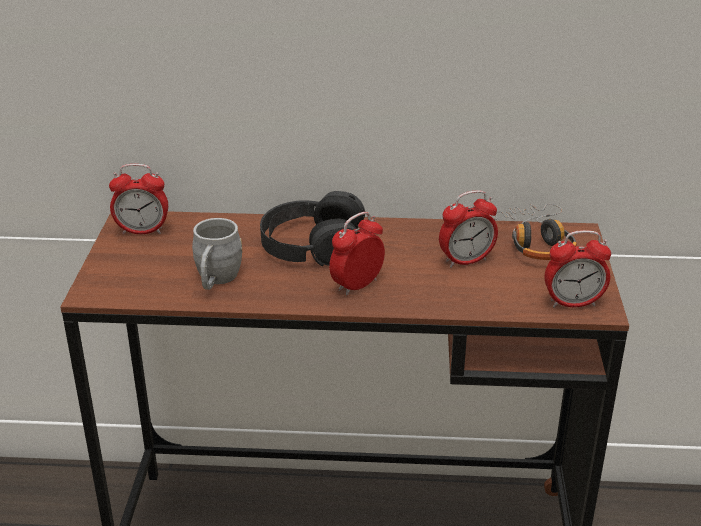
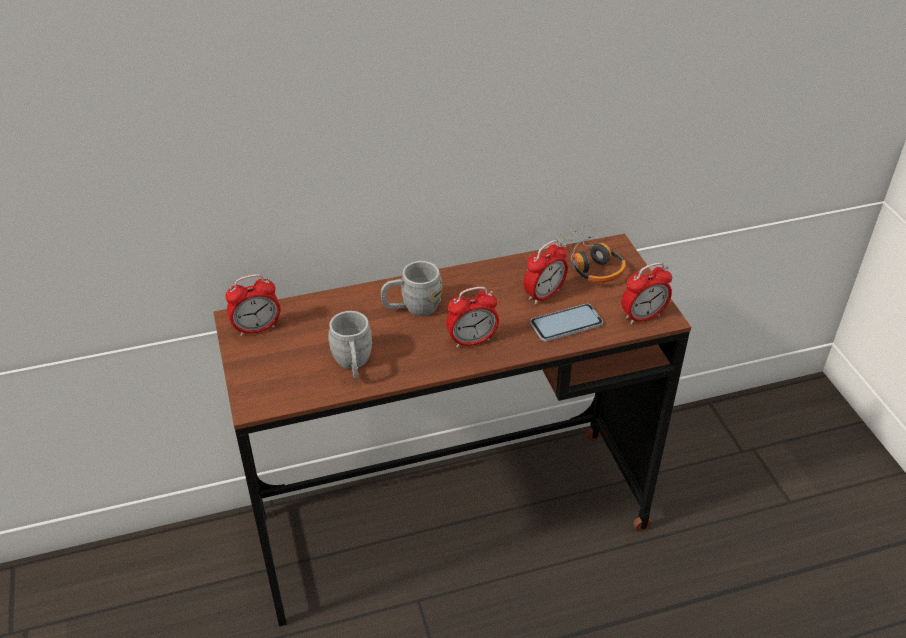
camera: 20 degrees left, 10 degrees up
black headphones [260,191,365,266] -> grey mug [381,261,443,316]
alarm clock [329,212,385,296] -> alarm clock turned 135 degrees counterclockwise [446,287,499,348]
none -> phone [530,304,603,341]

